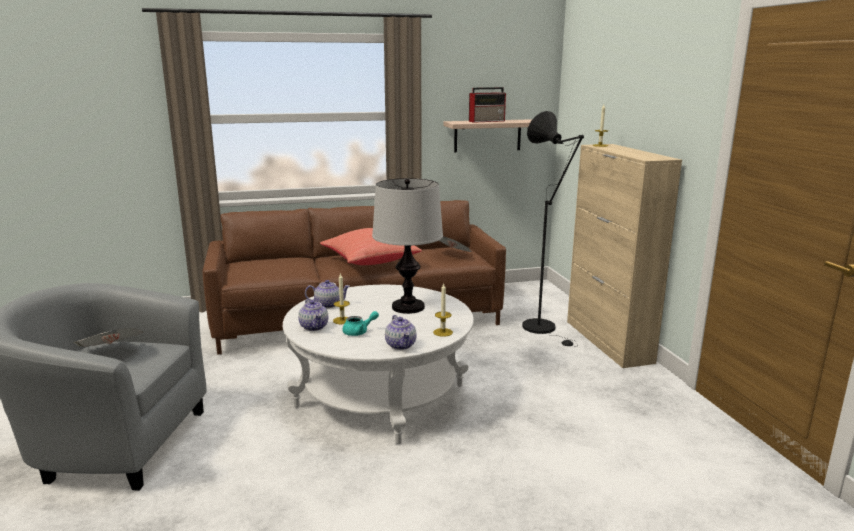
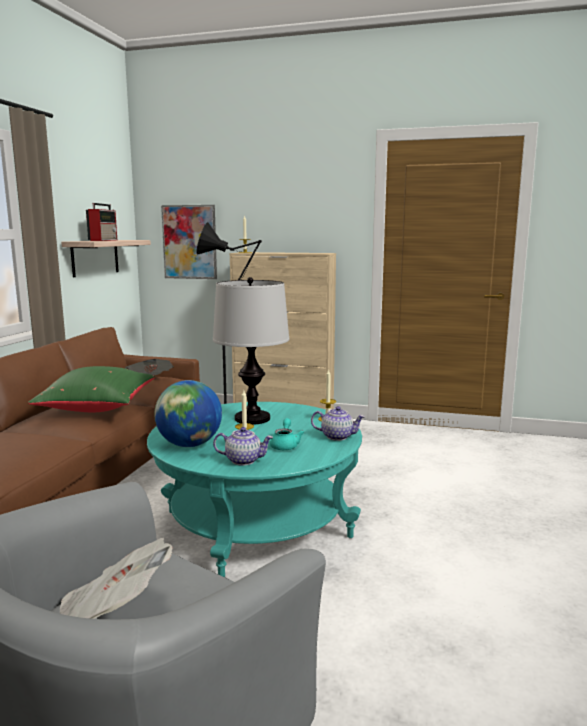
camera: 60 degrees left, 5 degrees down
white coffee table [283,285,474,444] -> turquoise coffee table [147,402,362,577]
teapot [305,280,350,308] -> globe [154,380,222,447]
red pillow [320,228,422,265] -> green pillow [28,366,155,412]
none -> picture [161,205,217,279]

